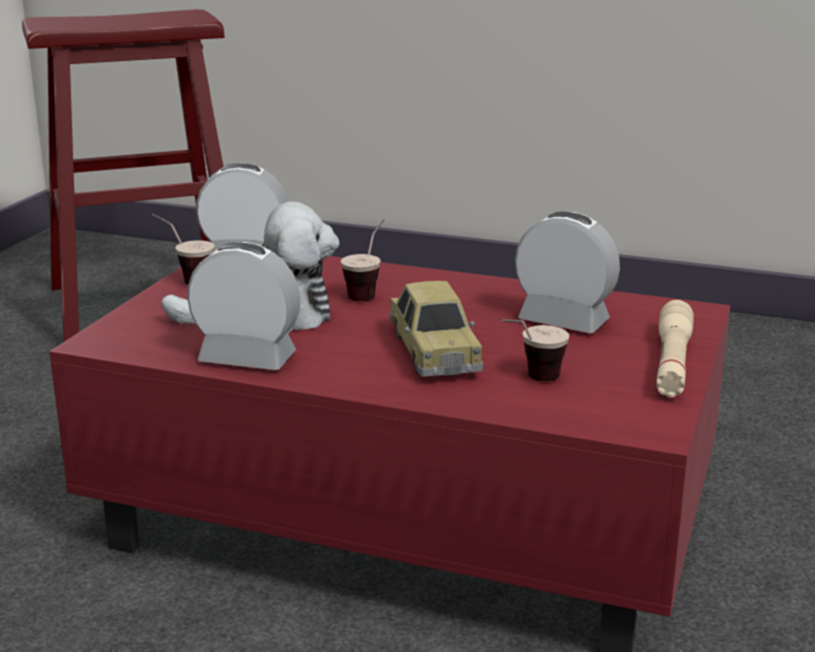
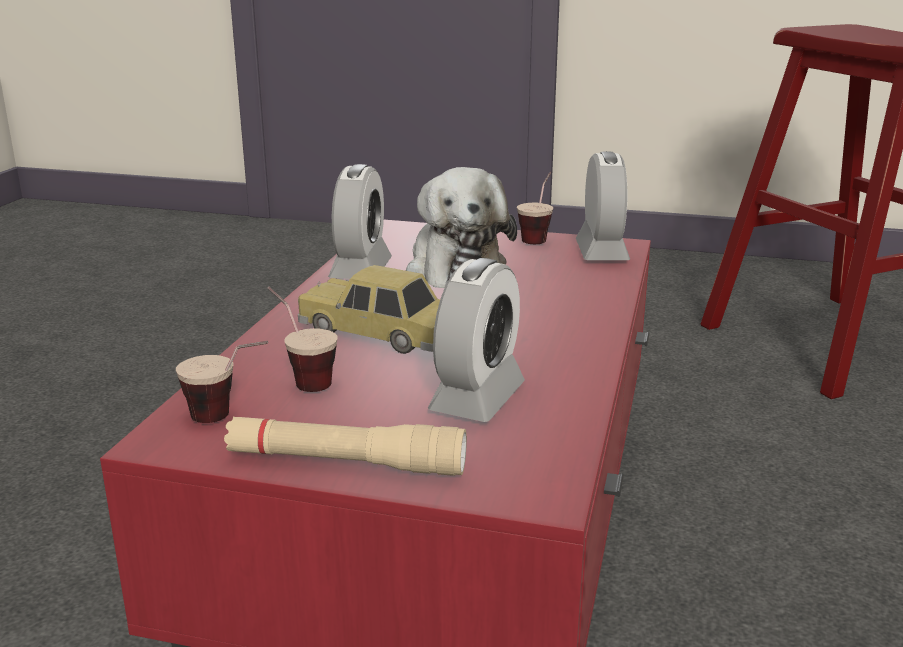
camera: 85 degrees right, 0 degrees up
cup [341,219,384,301] -> cup moved to [176,341,268,423]
toy car [390,281,483,377] -> toy car turned 45 degrees clockwise [298,265,440,354]

